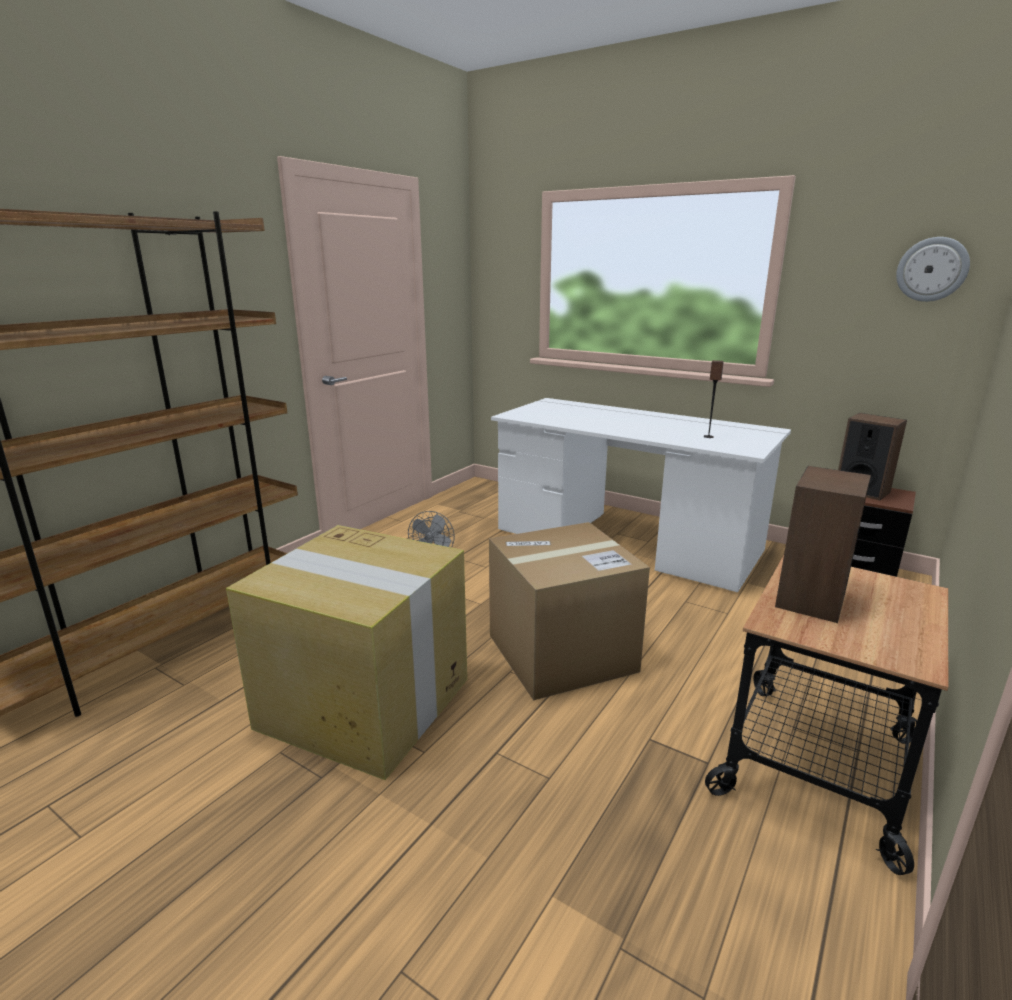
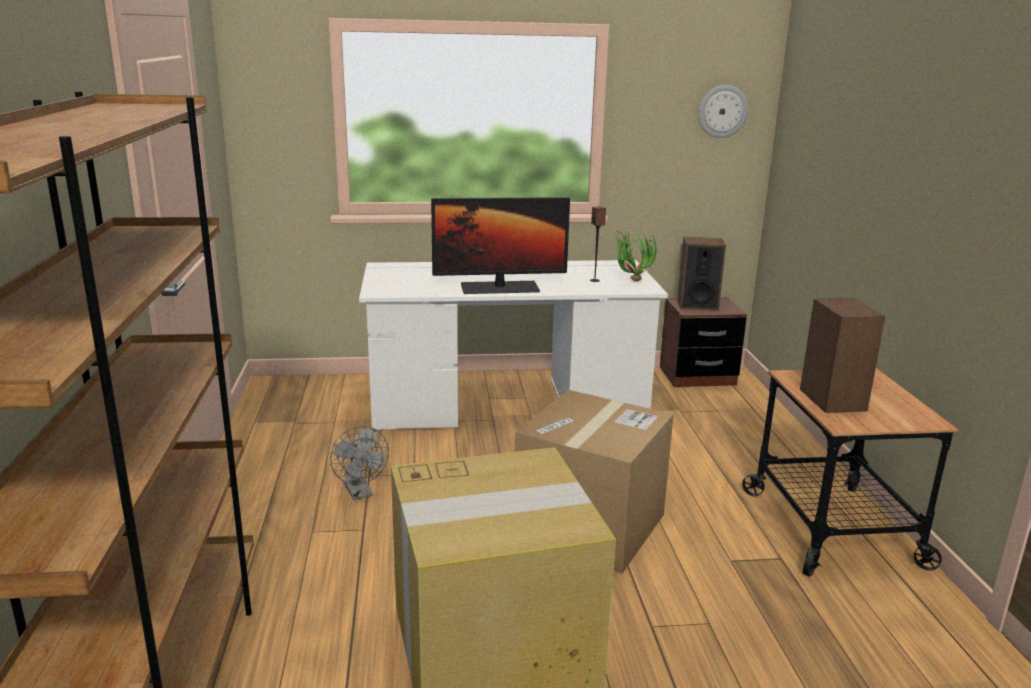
camera: 40 degrees left, 0 degrees up
none -> monitor [431,197,570,294]
none -> potted plant [615,229,657,282]

